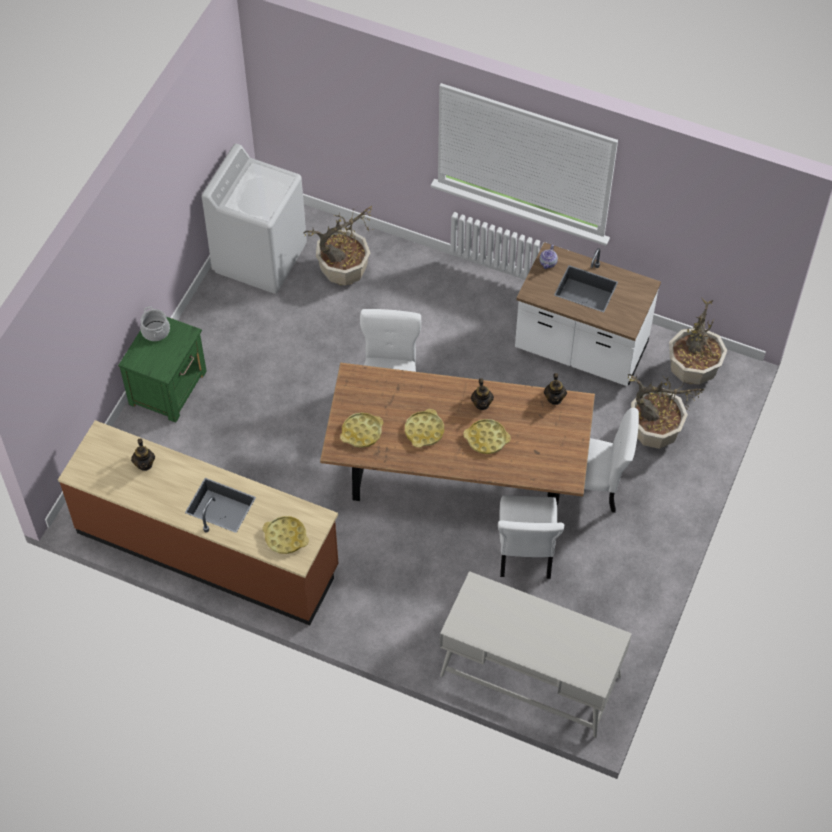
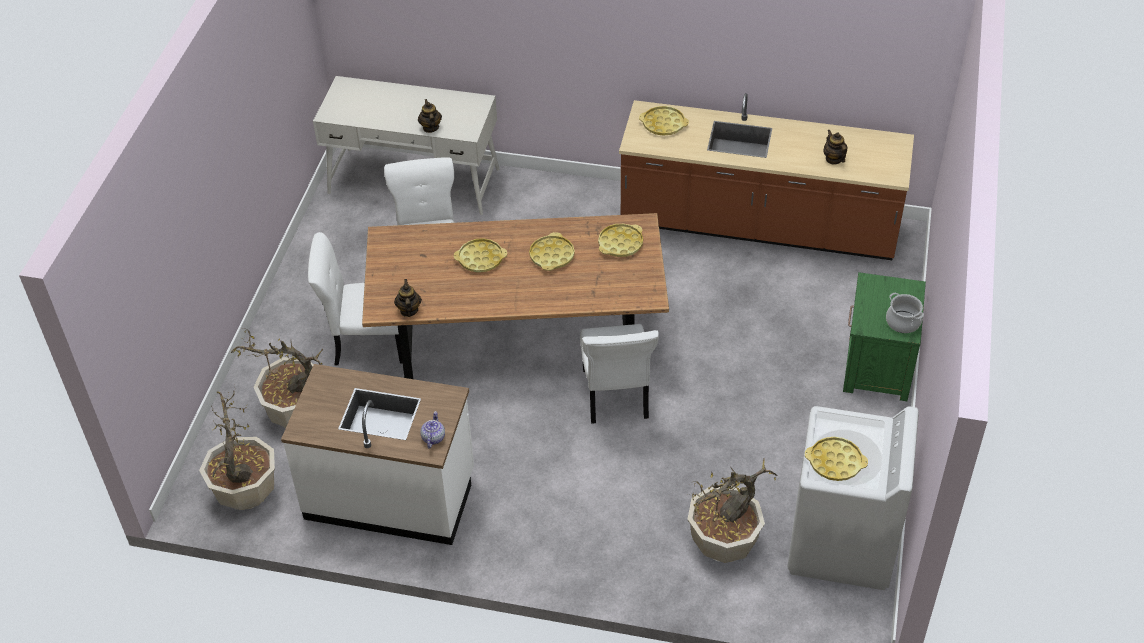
camera: 170 degrees right, 10 degrees down
teapot [471,379,494,410] -> teapot moved to [418,99,442,133]
none -> yellow tray [805,437,868,481]

